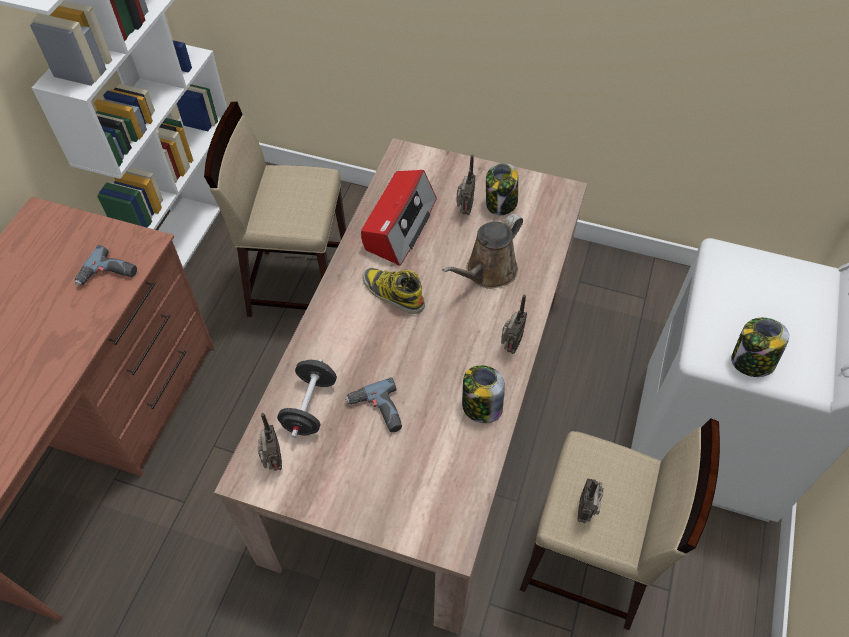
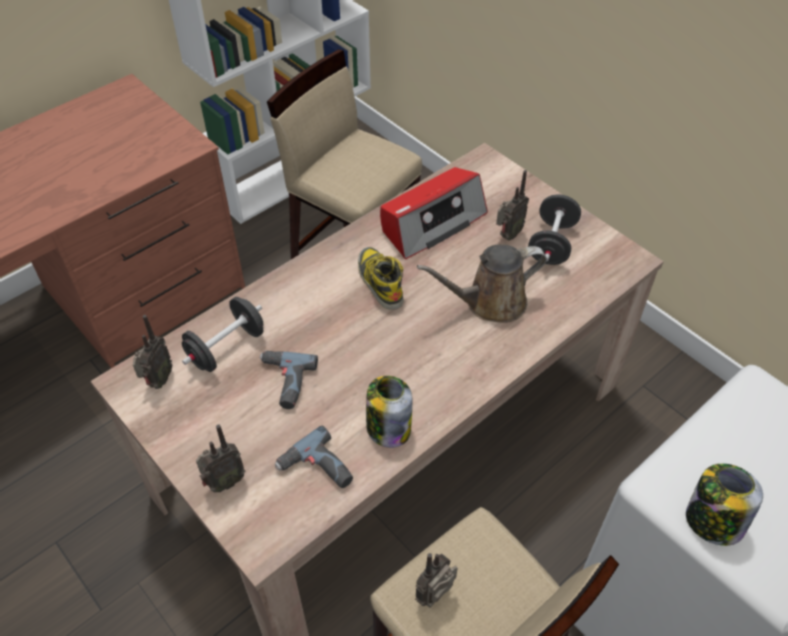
camera: 30 degrees right, 5 degrees down
power drill [75,245,137,286] -> power drill moved to [275,426,353,488]
jar [486,163,518,215] -> black dumbbell [528,194,581,265]
radio [501,295,527,354] -> radio moved to [196,424,245,492]

